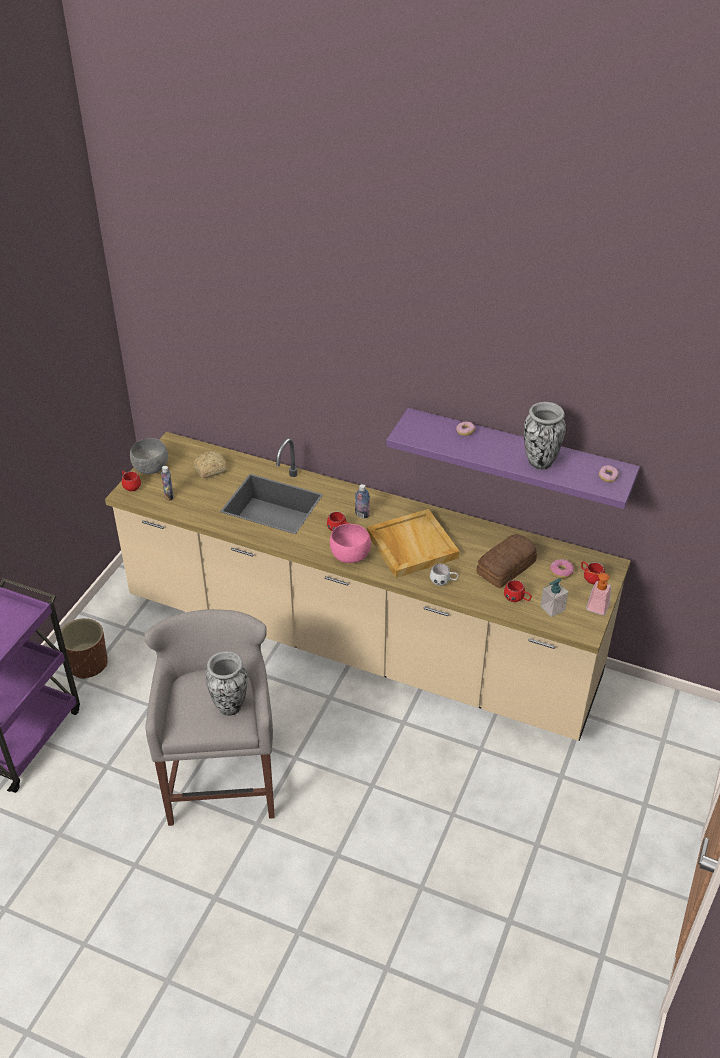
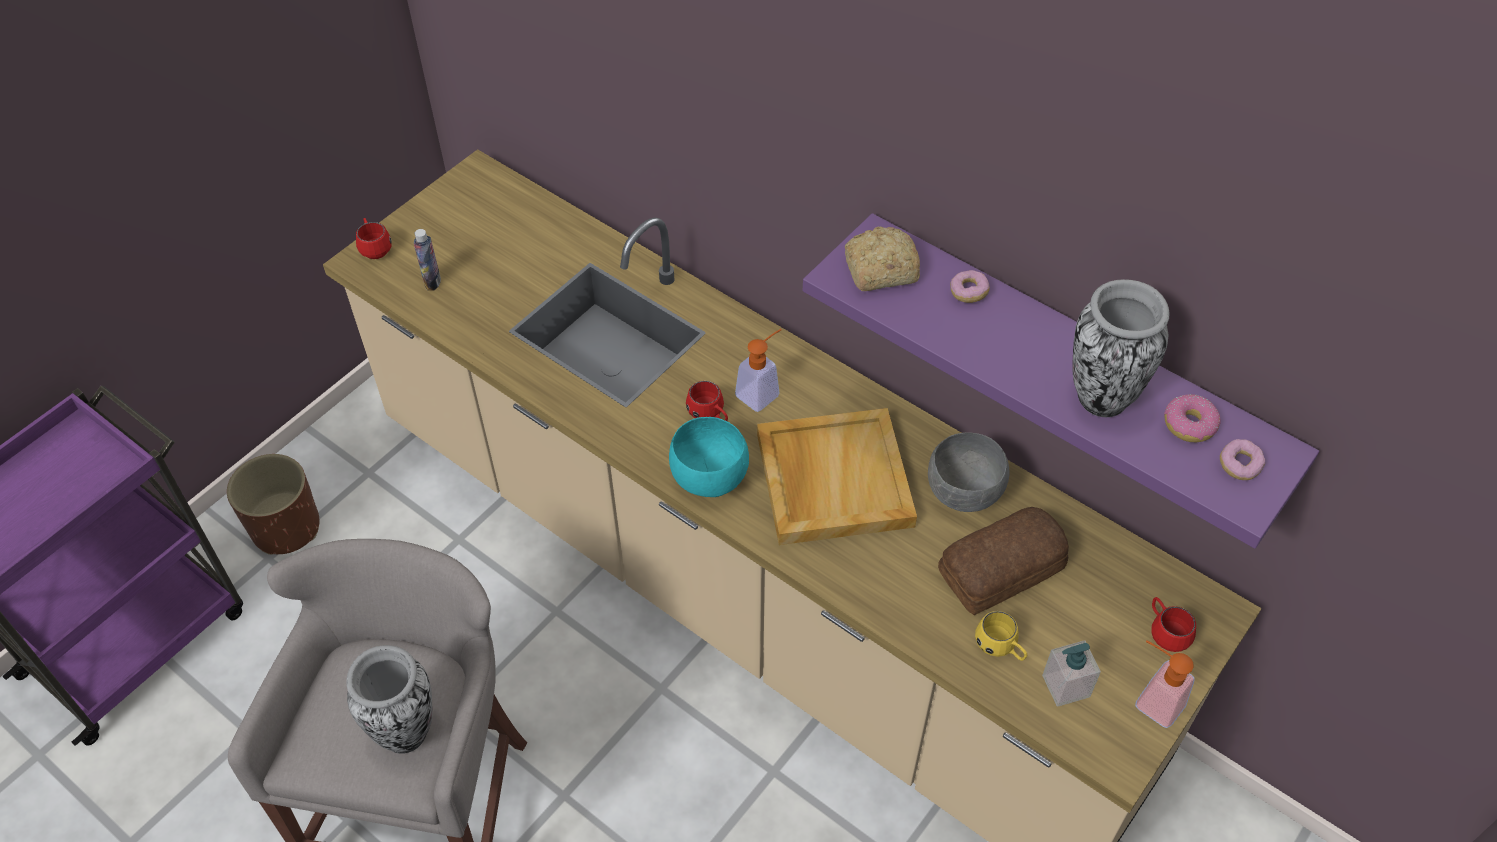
camera: 15 degrees right, 10 degrees up
grey bowl [130,438,168,474] -> grey bowl moved to [928,432,1009,512]
bread [193,451,227,479] -> bread moved to [845,227,920,291]
pink bowl [330,524,371,563] -> turquoise bowl [669,417,749,497]
bottle [355,484,370,518] -> soap dispenser [735,329,782,412]
white mug [430,564,459,586] -> none
red mug [504,580,532,602] -> yellow mug [975,611,1027,661]
donut [550,559,574,579] -> donut moved to [1164,394,1221,443]

